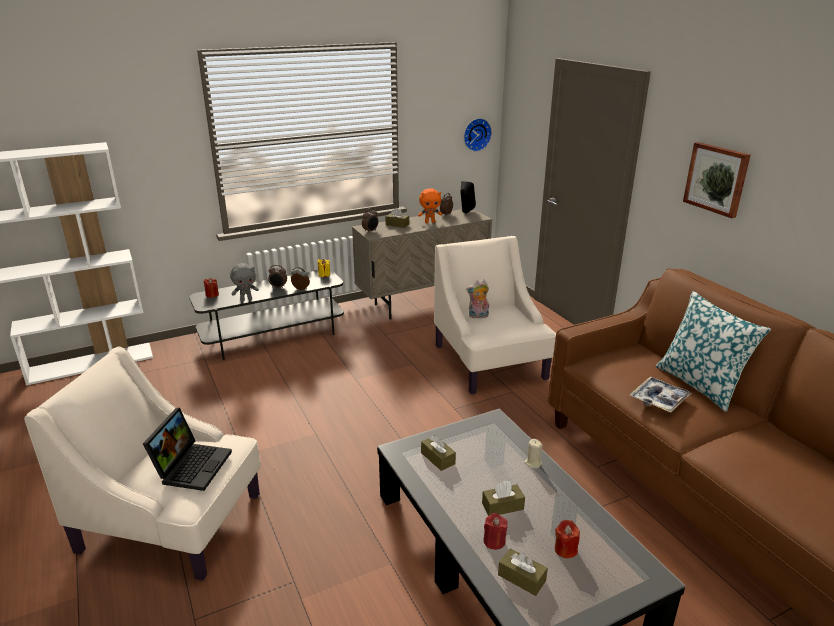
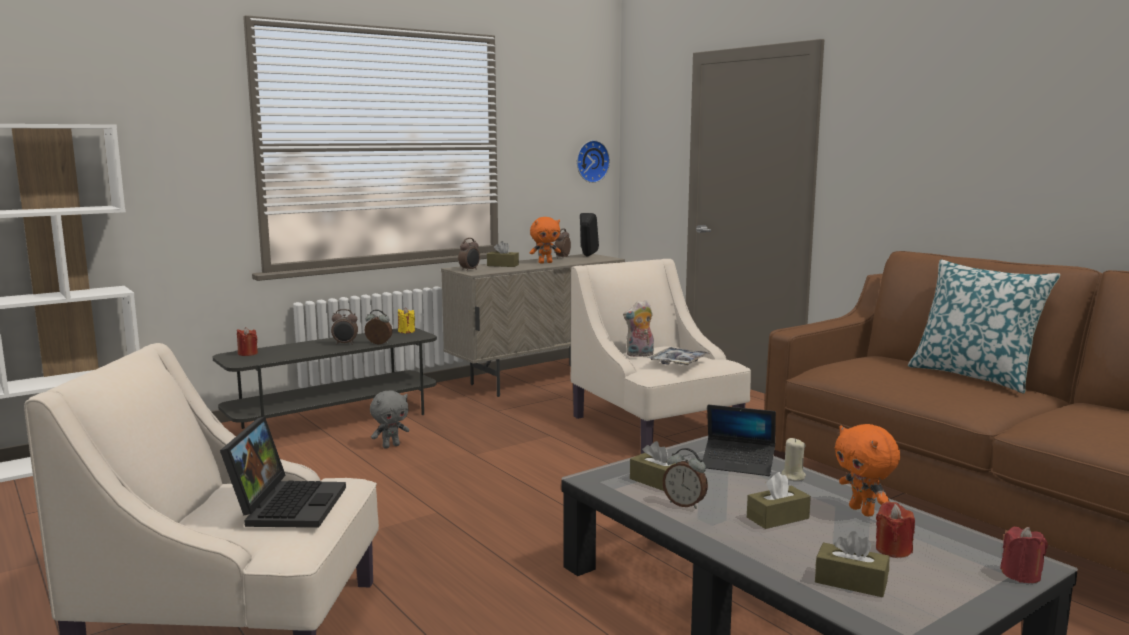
camera: 10 degrees left, 15 degrees down
grey plush toy [230,263,259,302] -> grey plush toy moved to [370,390,410,448]
red candle [483,513,508,550] -> red candle moved to [1000,527,1048,583]
tray [629,377,692,412] -> tray moved to [647,347,711,365]
picture [683,142,751,218] -> none
none -> alarm clock [662,448,708,509]
none -> laptop [703,404,776,476]
none -> orange plush toy [835,424,900,516]

